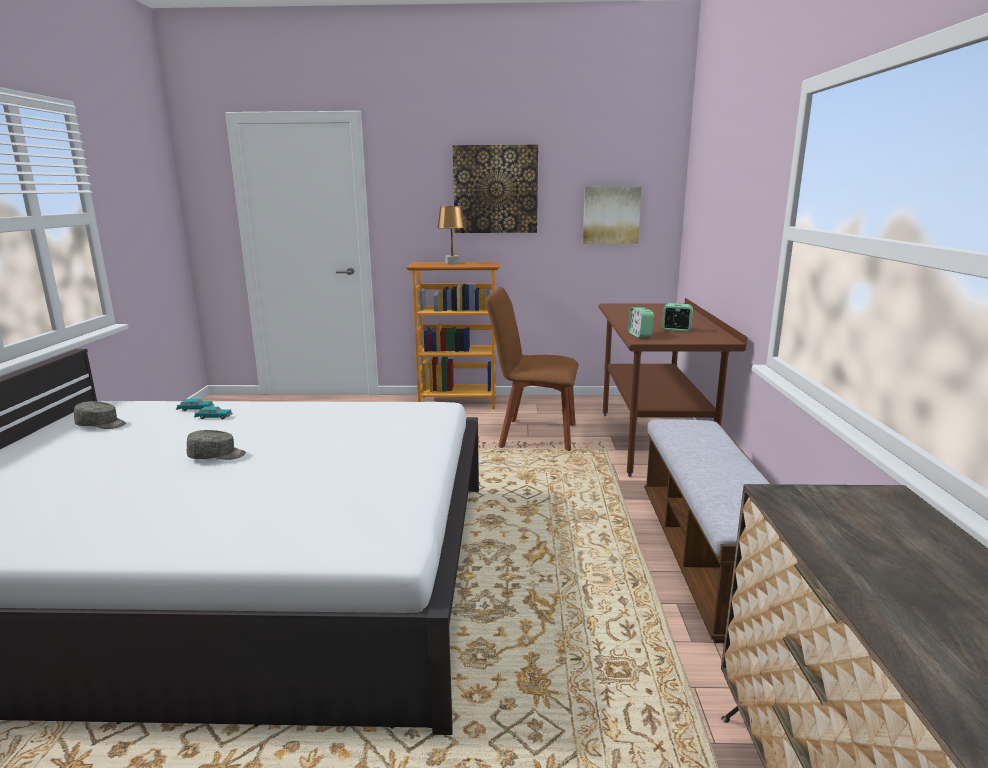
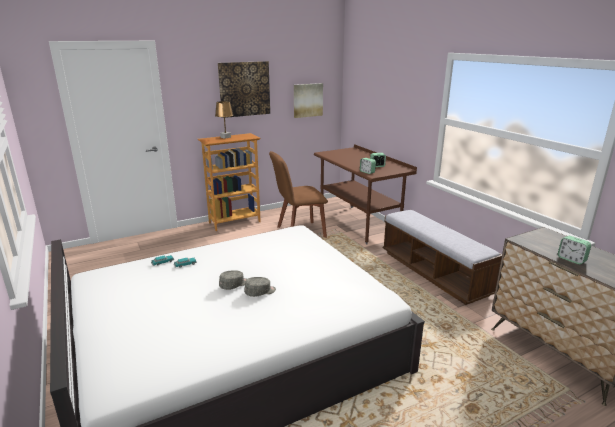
camera: 30 degrees left, 5 degrees up
grey cap [74,401,126,429] -> grey cap moved to [244,277,276,297]
none -> alarm clock [558,236,591,264]

